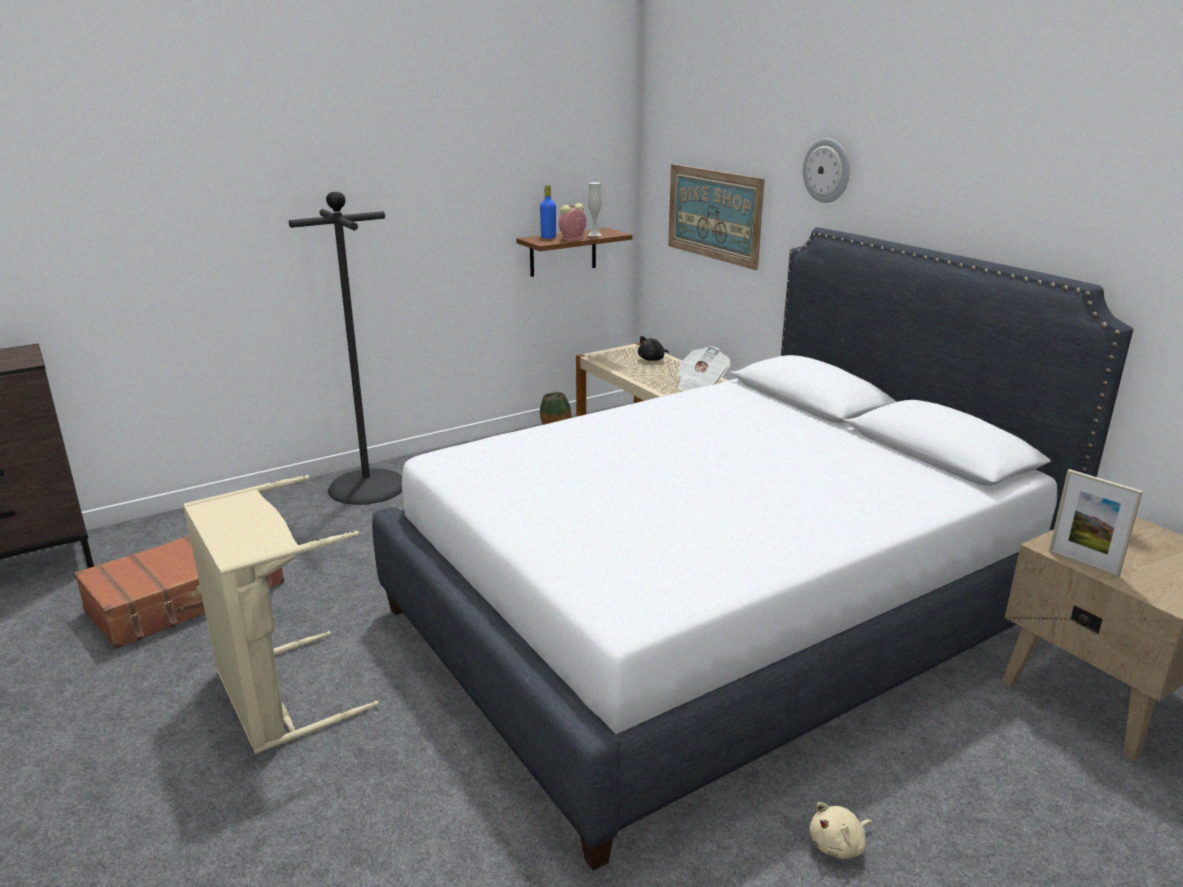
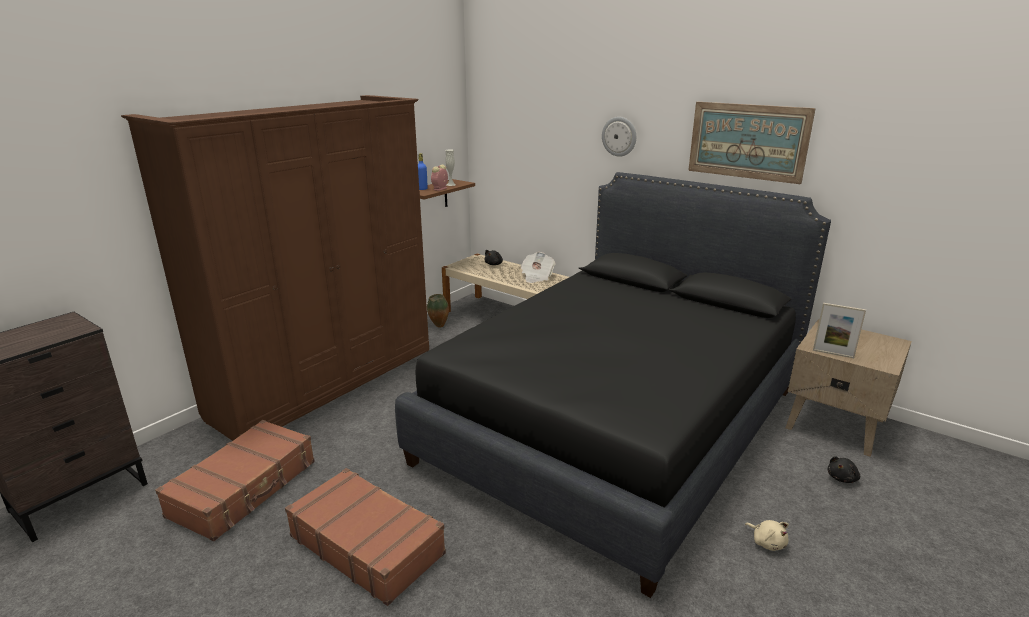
camera: 20 degrees left, 0 degrees up
beige laundry basket [183,475,379,754] -> brown suitcase [285,468,446,606]
black clothes rack [289,192,402,505] -> brown wardrobe [121,95,429,441]
white bed [372,227,1133,871] -> black bed [395,172,831,598]
picture [668,164,765,270] -> picture moved to [688,102,816,184]
beige plush toy [810,802,872,859] -> beige plush toy turned 75 degrees counterclockwise [745,520,789,551]
none -> black plush toy [827,456,860,483]

